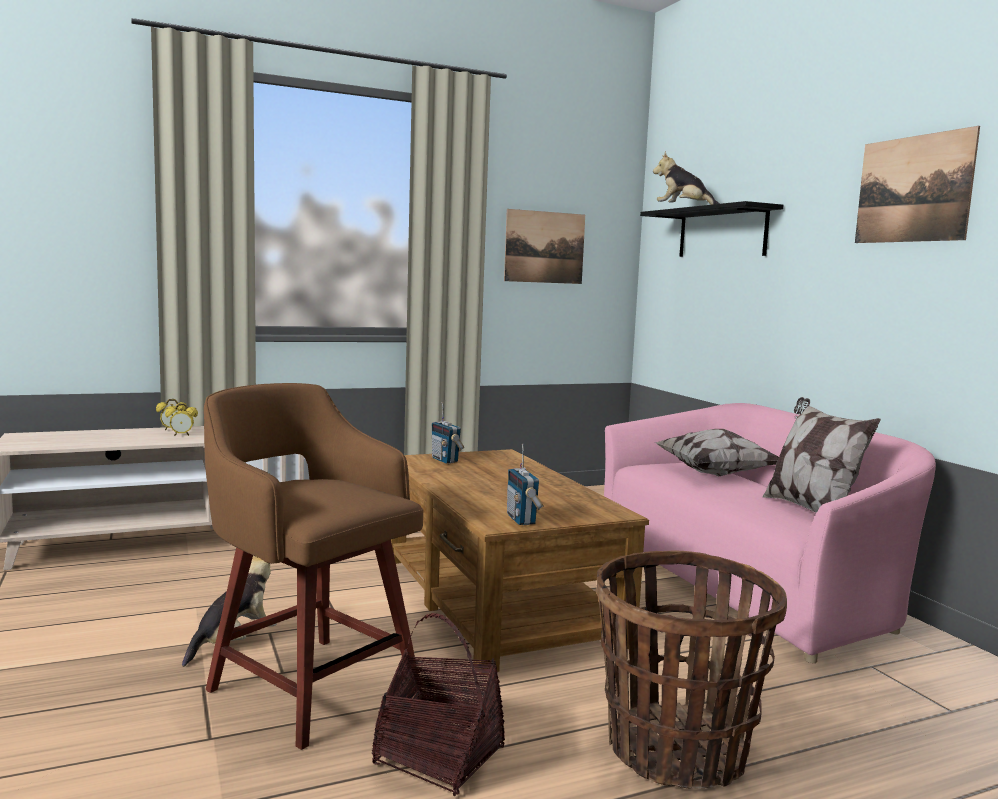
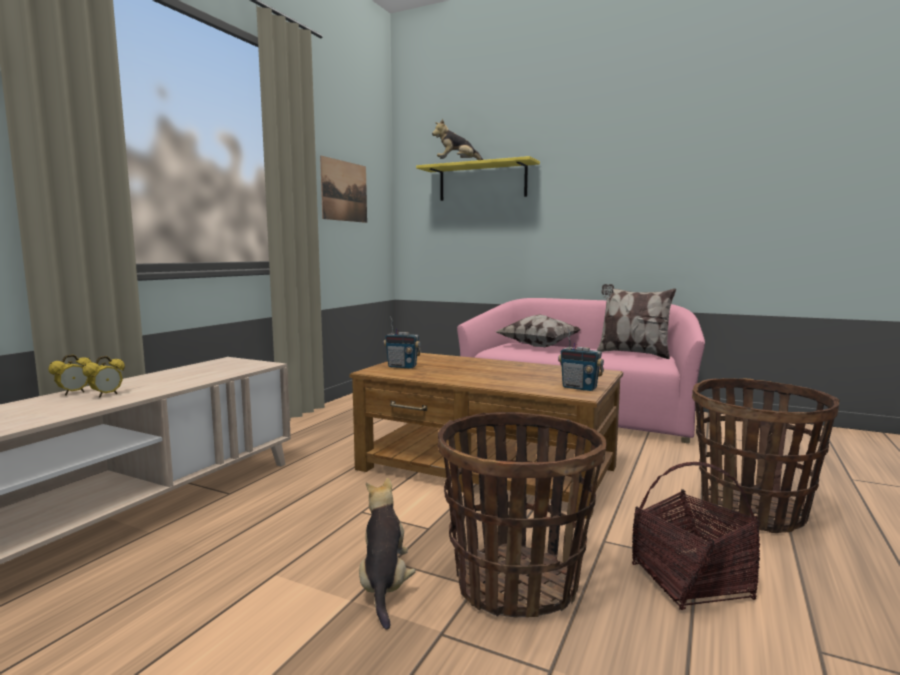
camera: 40 degrees left, 0 degrees up
brown stool [204,383,423,750] -> basket [438,412,607,617]
black shelf [640,201,784,257] -> yellow shelf [416,156,540,201]
picture [855,126,980,243] -> none

